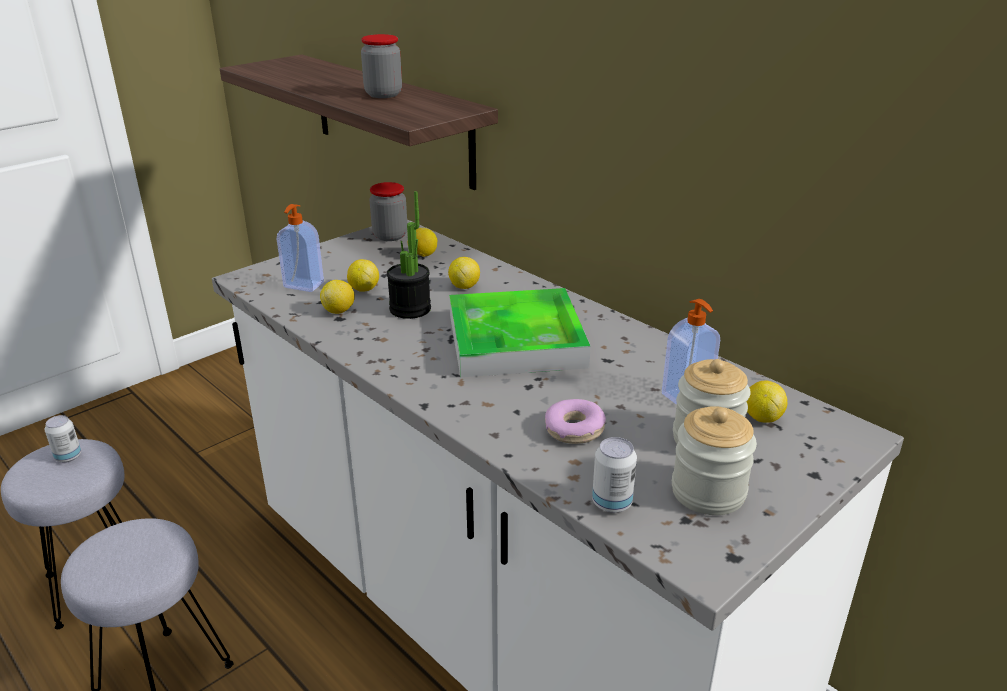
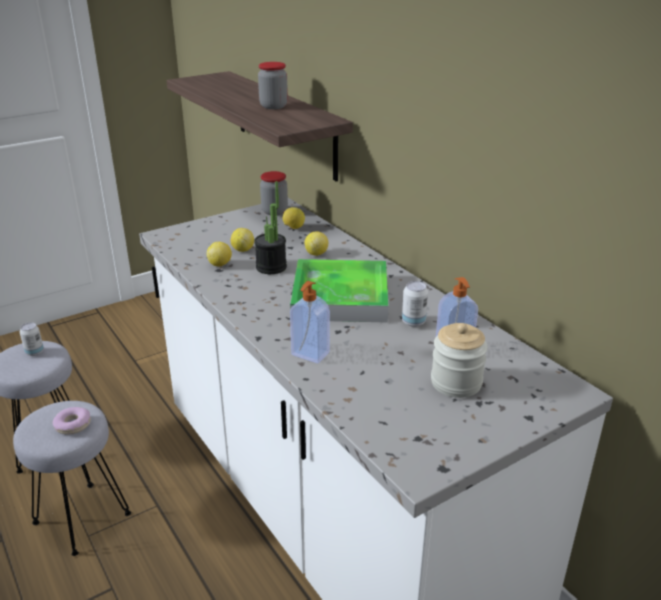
camera: 10 degrees right, 0 degrees up
soap dispenser [277,204,324,292] -> soap dispenser moved to [290,281,330,363]
donut [545,399,606,444] -> donut moved to [52,407,91,434]
can [592,437,637,513] -> can moved to [402,281,428,327]
jar [672,406,757,515] -> none
lemon [746,381,787,423] -> none

